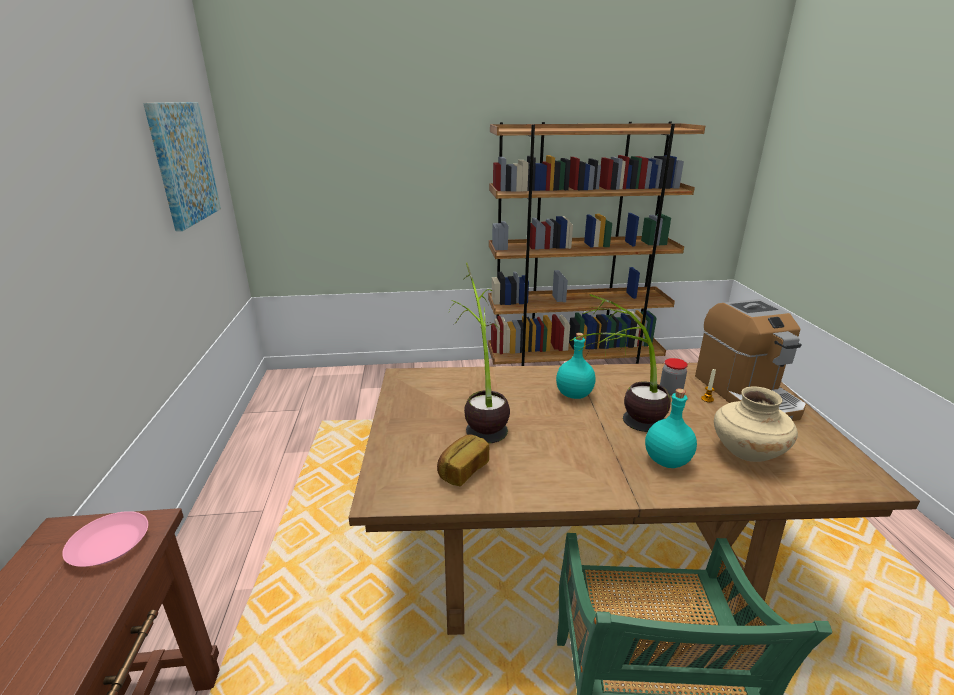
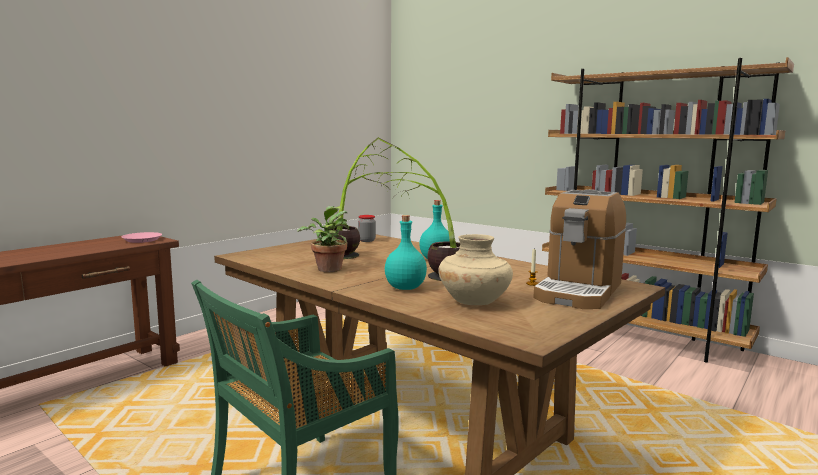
camera: 45 degrees right, 15 degrees down
picture [143,102,221,231] -> none
bread [437,434,489,486] -> none
jar [660,358,688,396] -> jar moved to [358,215,376,242]
none -> potted plant [297,206,350,272]

